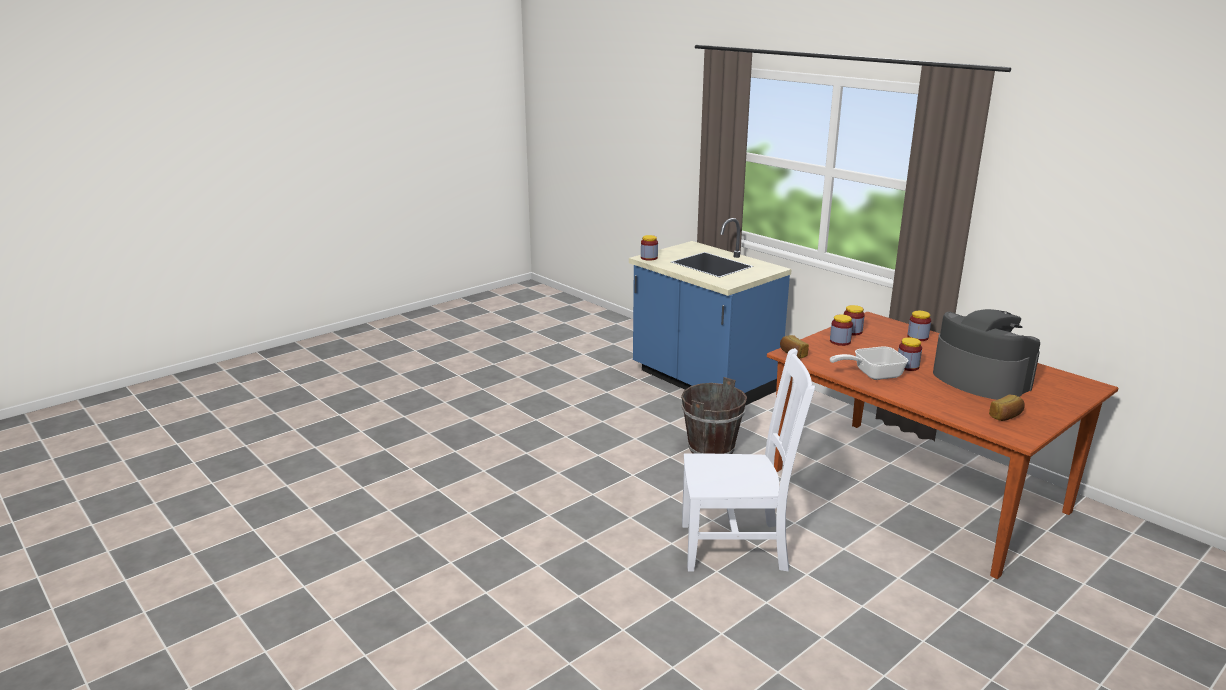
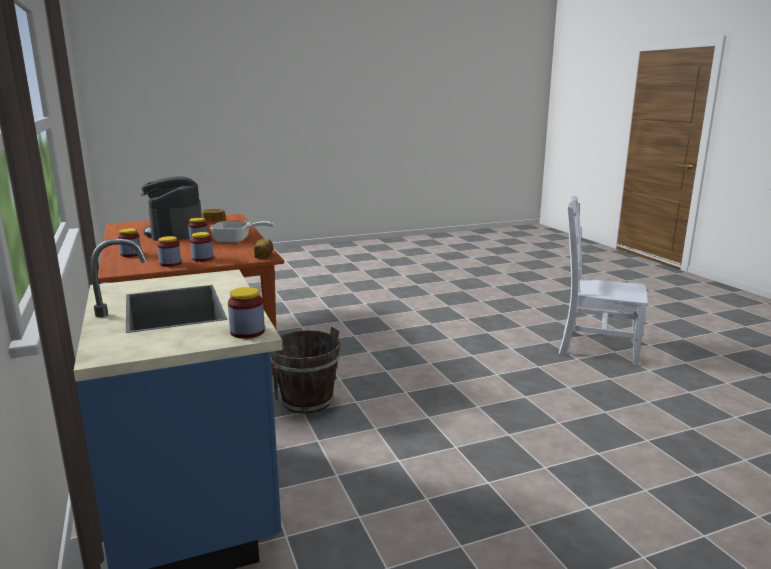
camera: 160 degrees left, 5 degrees down
white chair [682,348,815,571] -> white chair moved to [559,195,647,365]

